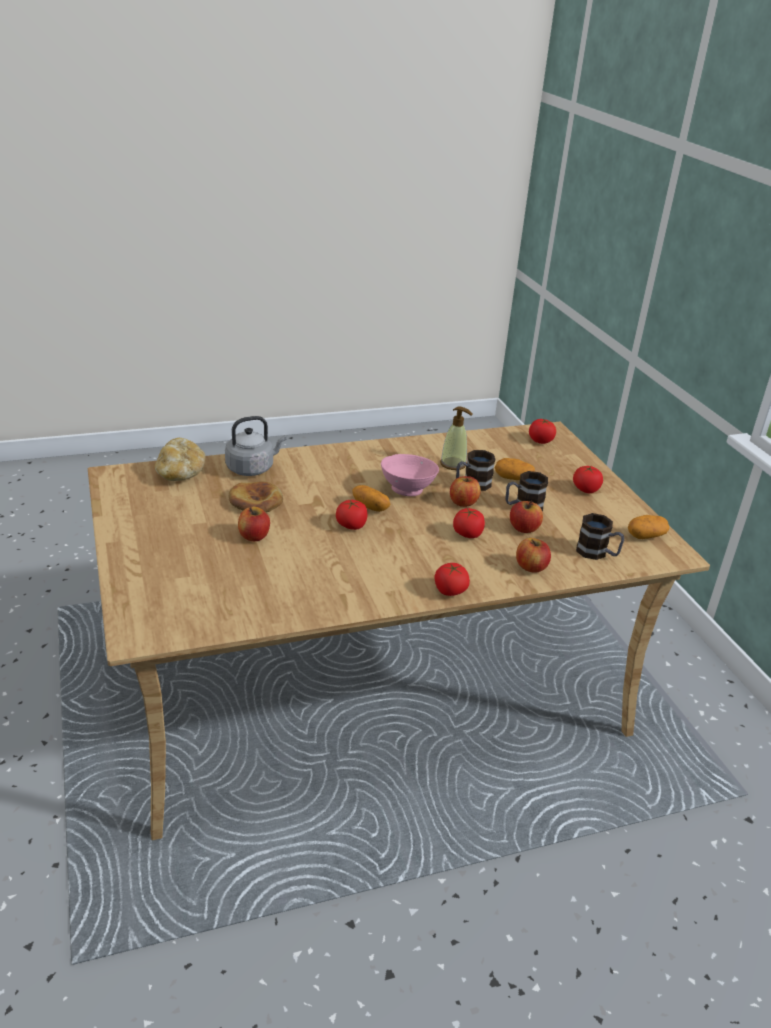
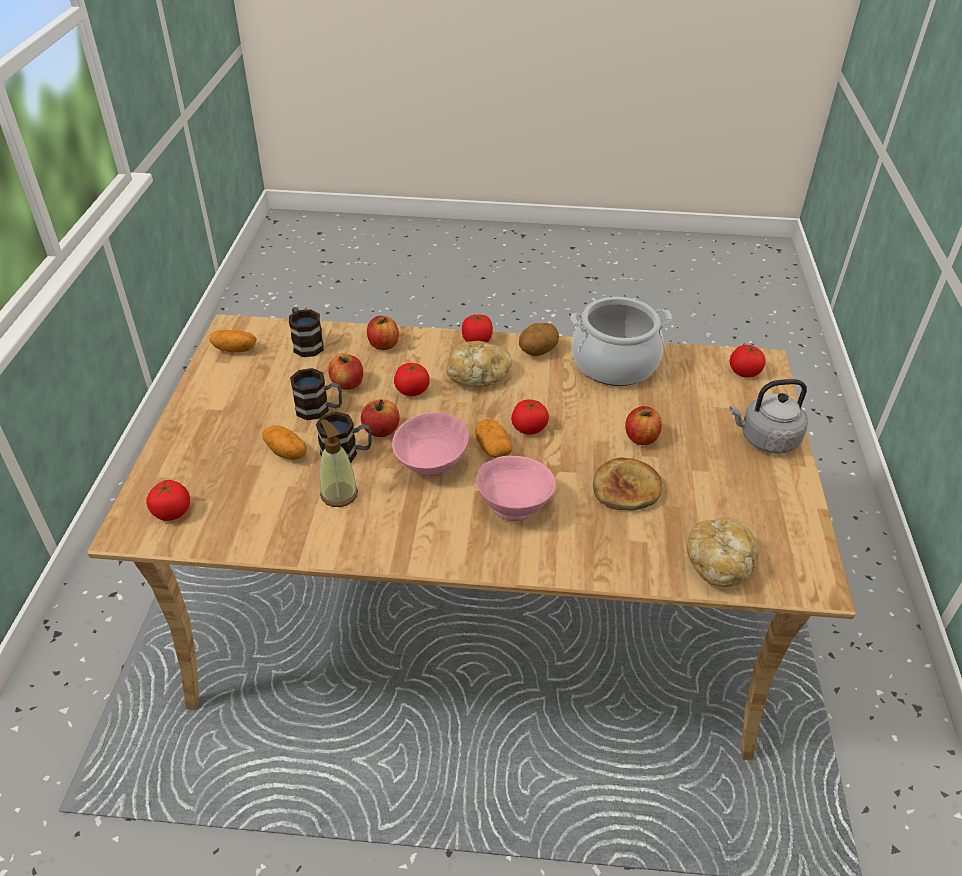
camera: 155 degrees left, 10 degrees up
grey kettle [225,416,287,476] -> grey kettle moved to [729,379,808,454]
tomato [573,466,603,493] -> tomato moved to [730,345,765,378]
none -> bread [447,341,512,387]
none -> pink bowl [476,456,556,521]
none -> potato [519,323,559,356]
none -> cooking pot [571,297,672,386]

